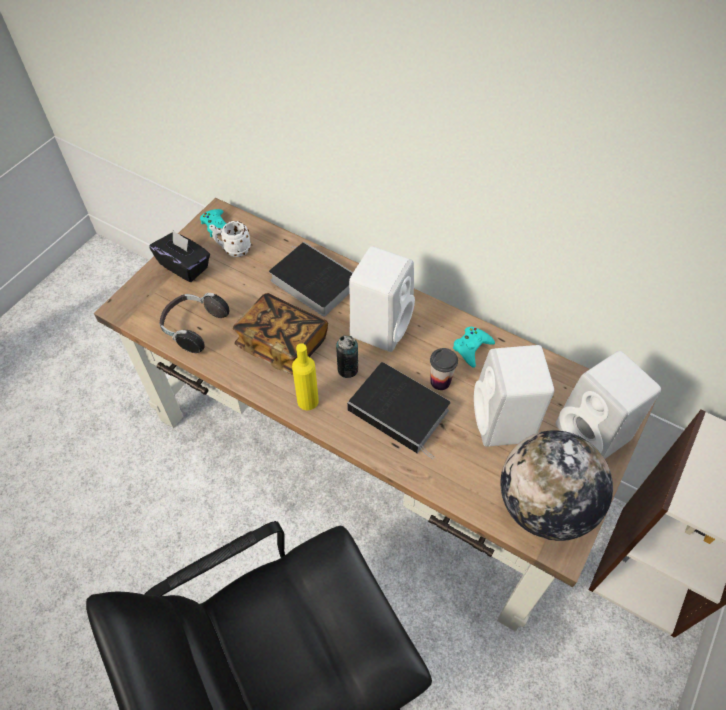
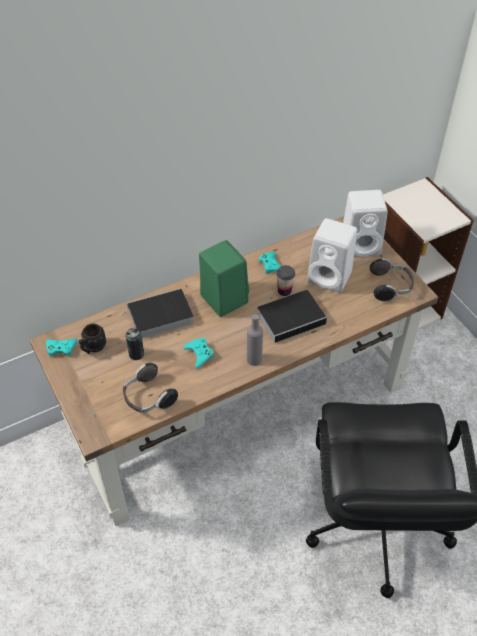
camera: 60 degrees left, 5 degrees down
black tissue box [149,230,210,282] -> none
white mug [209,221,251,257] -> black mug [78,323,107,354]
book [233,293,328,374] -> turquoise game controller [183,338,214,368]
yellow bottle [292,343,319,410] -> grey bottle [247,314,263,366]
can [336,335,358,378] -> can moved to [126,328,144,360]
white speaker [349,246,415,352] -> green speaker [199,240,249,317]
globe [500,430,613,541] -> headphones [370,258,414,302]

